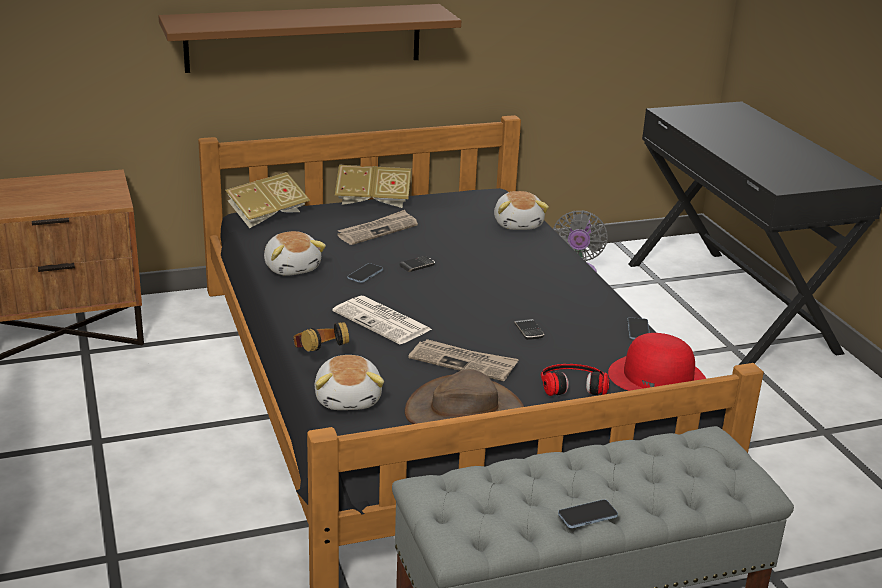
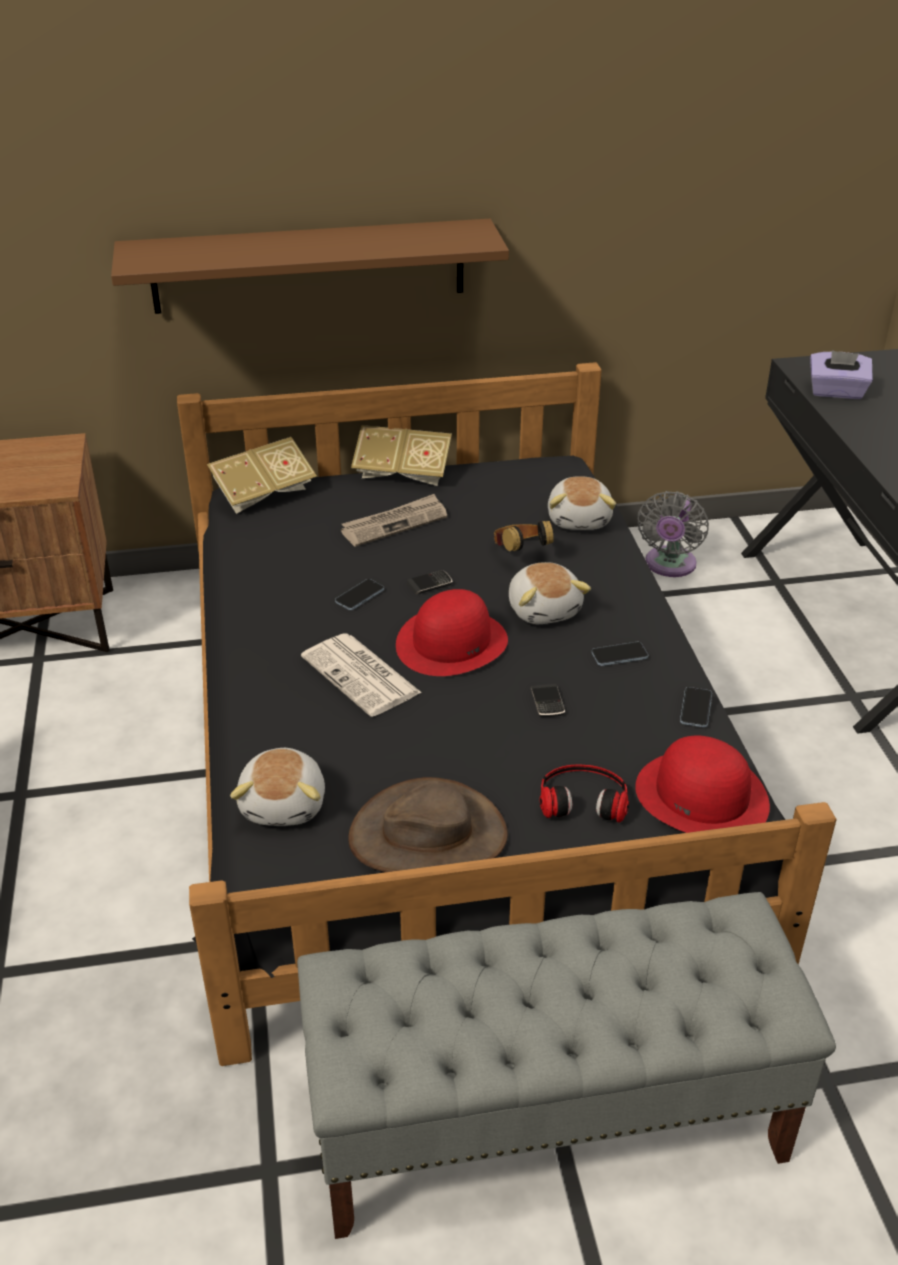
camera: 10 degrees right, 10 degrees up
plush toy [264,231,326,276] -> plush toy moved to [509,562,591,624]
headphones [293,322,349,352] -> headphones moved to [494,520,554,552]
newspaper [409,339,519,381] -> none
phone [558,499,618,528] -> phone moved to [592,642,648,666]
none -> red hat [396,589,508,676]
none -> purple tissue box [810,351,873,399]

